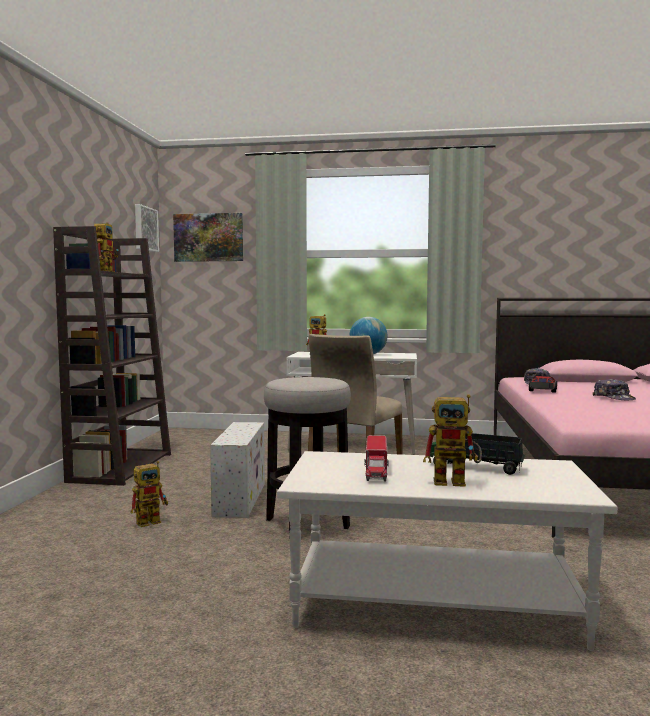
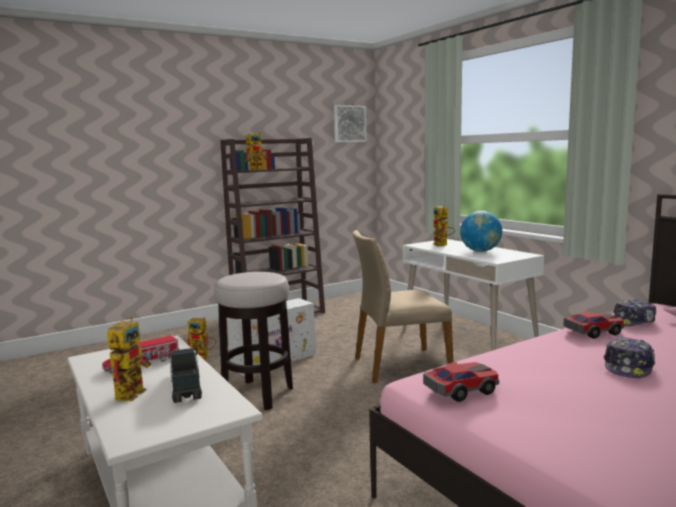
camera: 50 degrees right, 5 degrees up
picture [173,213,243,262] -> none
toy robot [423,394,482,487] -> toy robot turned 135 degrees counterclockwise [107,316,151,401]
none -> toy car [423,362,499,402]

